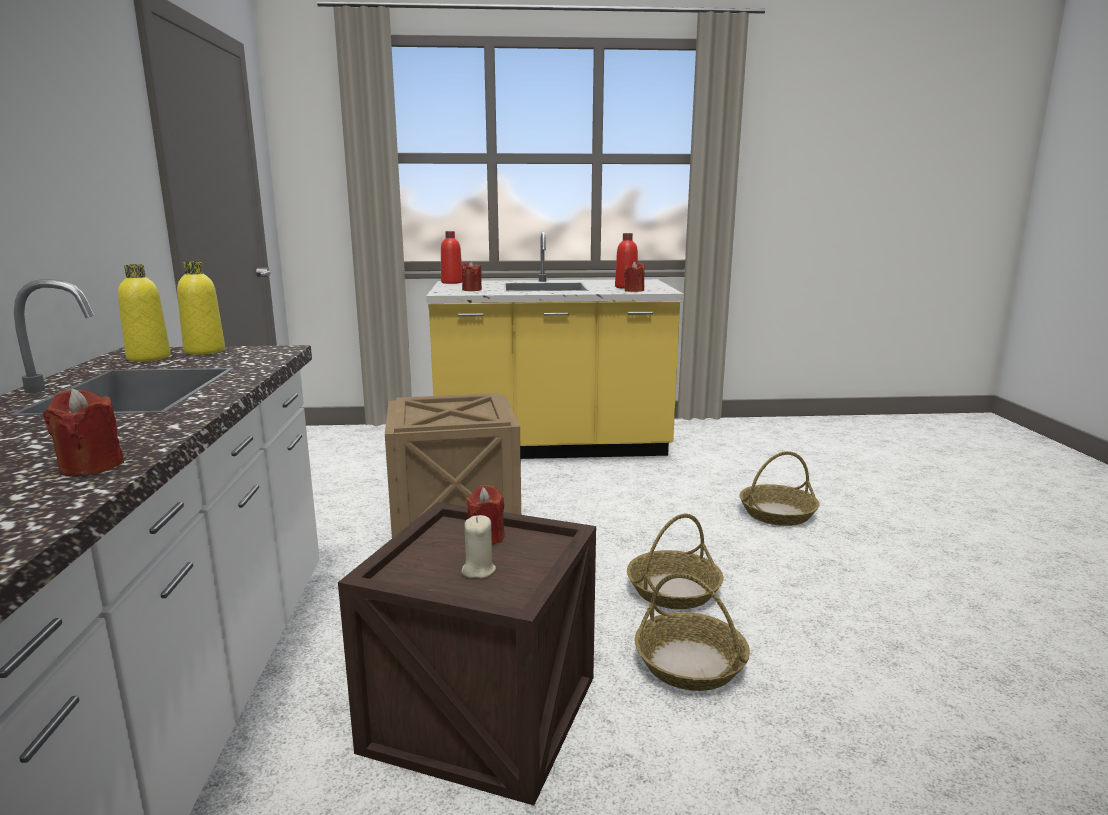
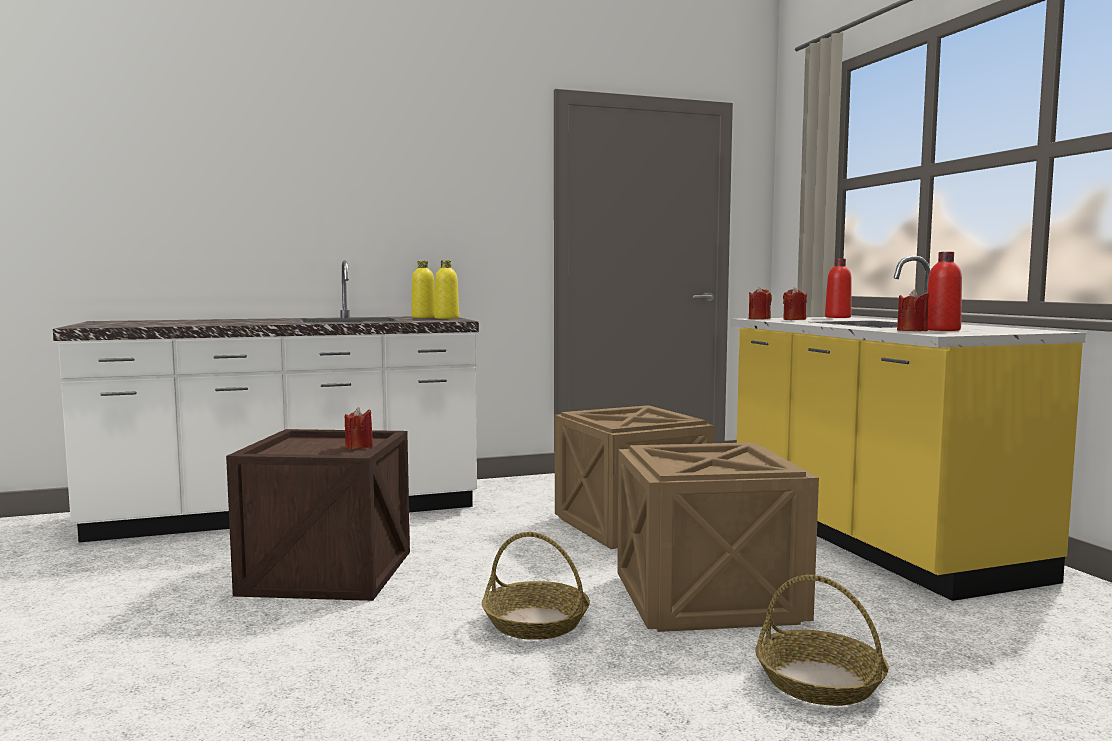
camera: 75 degrees right, 10 degrees down
red candle [43,389,124,476] -> red candle moved to [749,287,772,319]
beige candle [462,515,496,578] -> none
basket [634,573,750,691] -> none
none -> crate [617,442,819,632]

